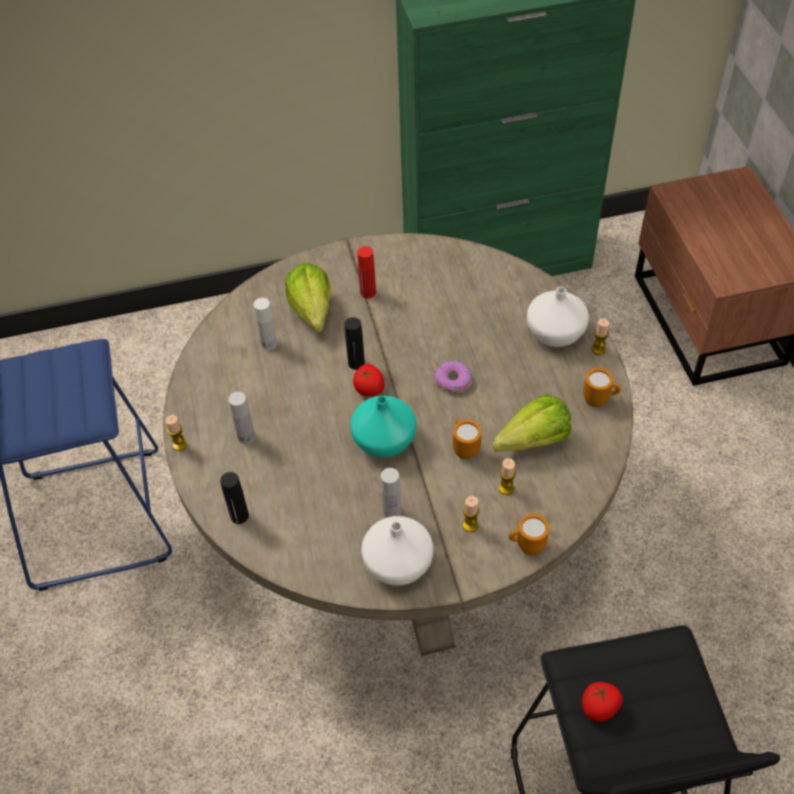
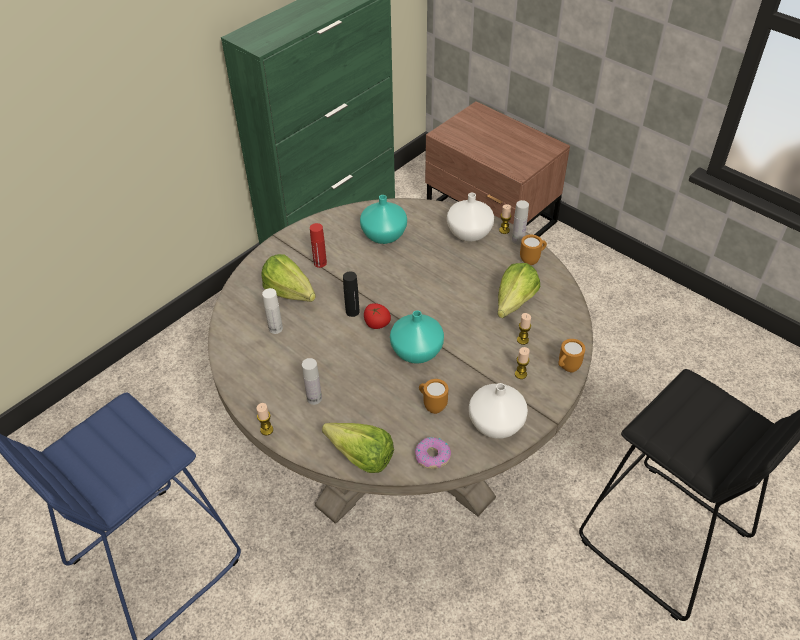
camera: 35 degrees left, 5 degrees down
black bottle [220,472,249,524] -> lettuce [322,423,394,473]
white bottle [381,468,401,518] -> white bottle moved to [512,200,529,245]
donut [434,361,472,393] -> donut moved to [415,437,451,469]
orange mug [453,419,482,459] -> orange mug moved to [419,379,448,414]
tomato [582,682,623,722] -> none
none -> turquoise vase [360,195,407,244]

